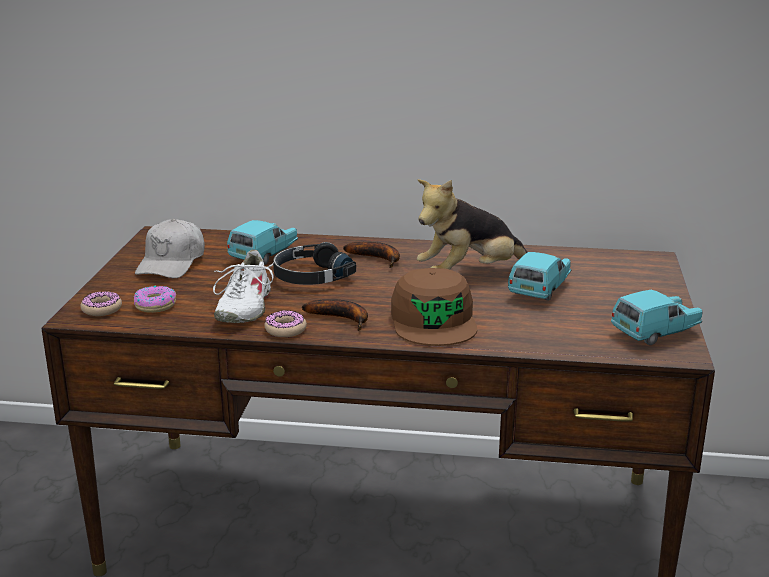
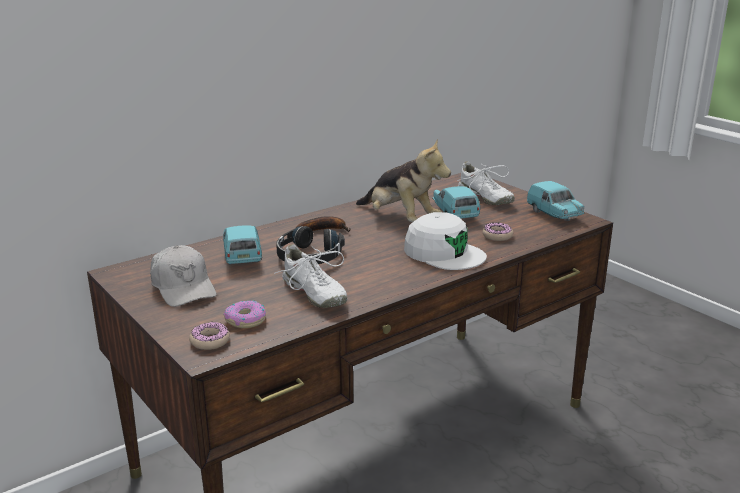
camera: 45 degrees left, 0 degrees up
donut [265,310,307,337] -> donut moved to [483,222,513,241]
banana [302,299,368,331] -> none
brown cap [391,268,477,346] -> white cap [404,212,487,270]
plush toy [417,179,527,270] -> plush toy turned 60 degrees counterclockwise [356,139,451,222]
turquoise toy car [611,290,703,345] -> turquoise toy car turned 135 degrees clockwise [527,181,584,221]
none -> white shoe [457,161,515,205]

